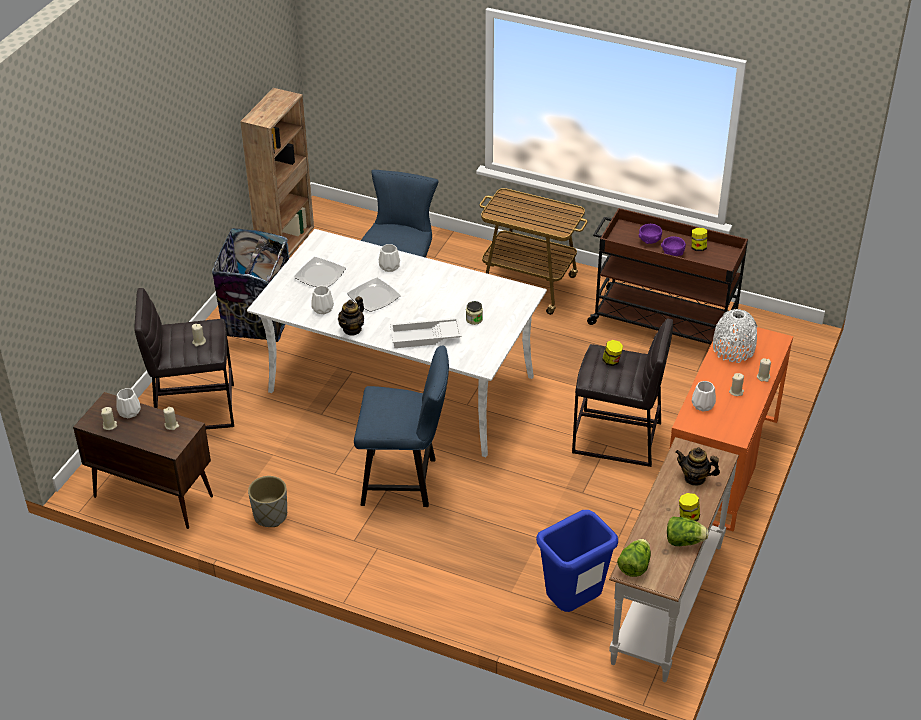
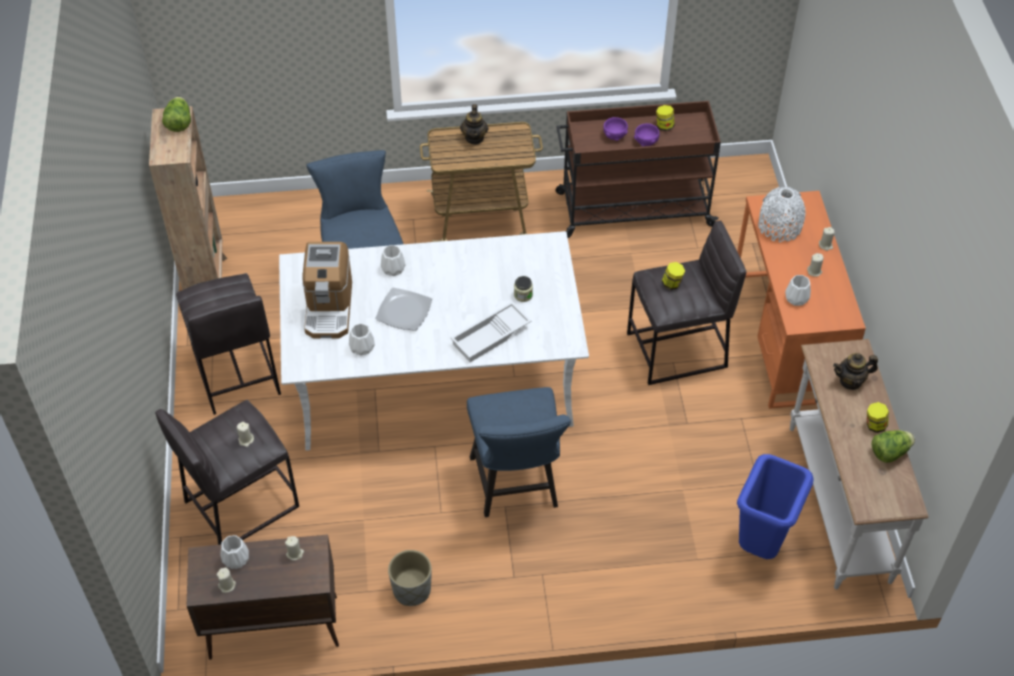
camera: 30 degrees left, 10 degrees up
trash can [212,228,290,342] -> grey stool [176,273,281,415]
plate [294,257,346,287] -> coffee machine [302,242,352,339]
teapot [338,296,364,336] -> teapot moved to [460,104,488,144]
blue chair [354,346,449,507] -> blue chair turned 105 degrees clockwise [467,387,571,517]
lettuce [617,539,651,577] -> lettuce moved to [162,97,191,132]

